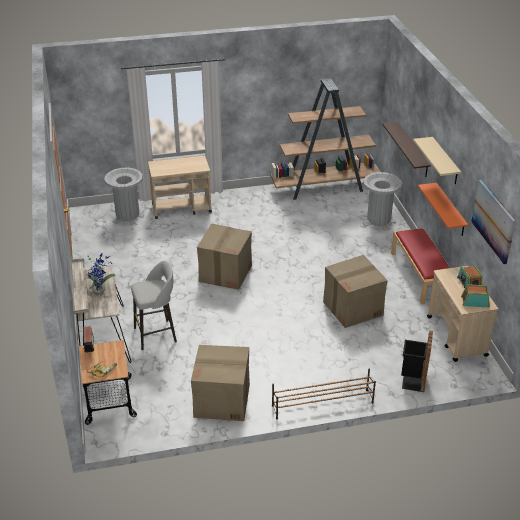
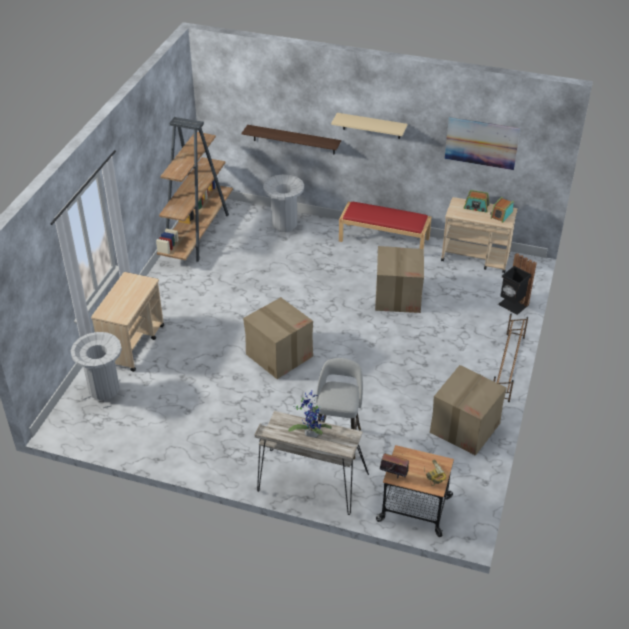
camera: 60 degrees left, 5 degrees up
orange shelf [418,183,468,236] -> none

